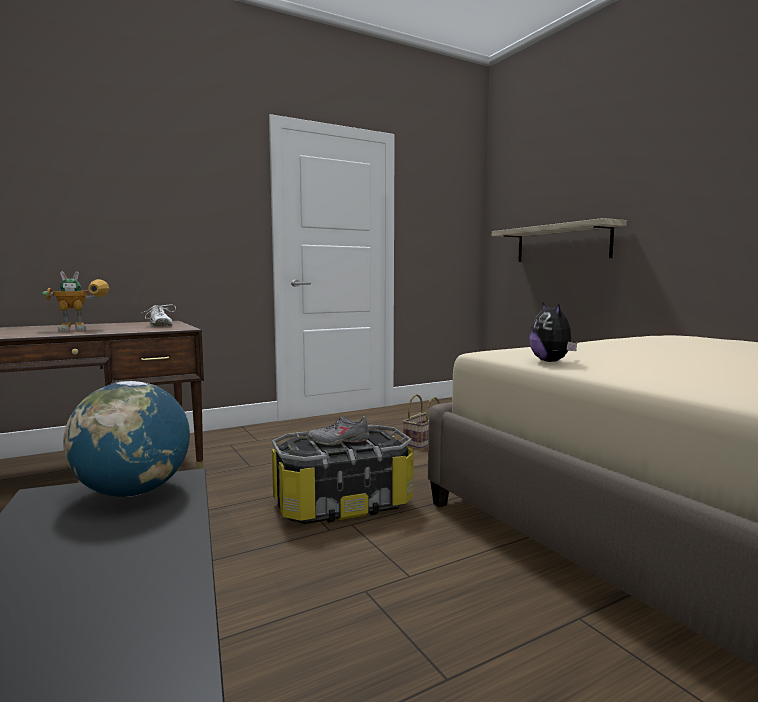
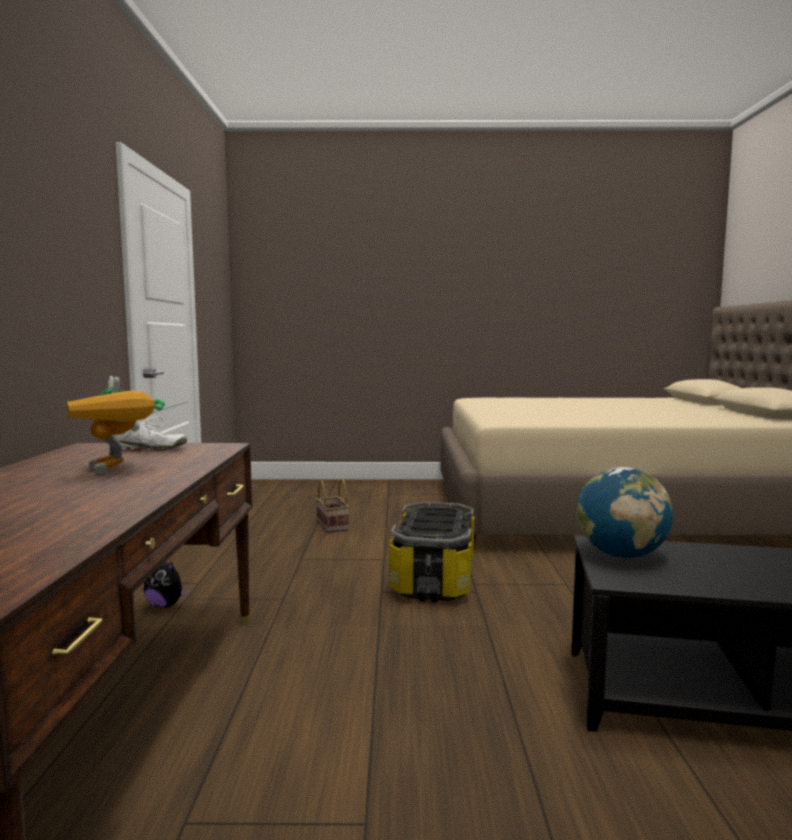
camera: 60 degrees left, 0 degrees up
toy robot [42,272,109,331] -> toy robot turned 135 degrees clockwise [67,376,165,474]
grey shoe [308,416,370,445] -> none
shelf [492,218,627,262] -> none
plush toy [529,302,577,362] -> plush toy moved to [144,562,189,608]

